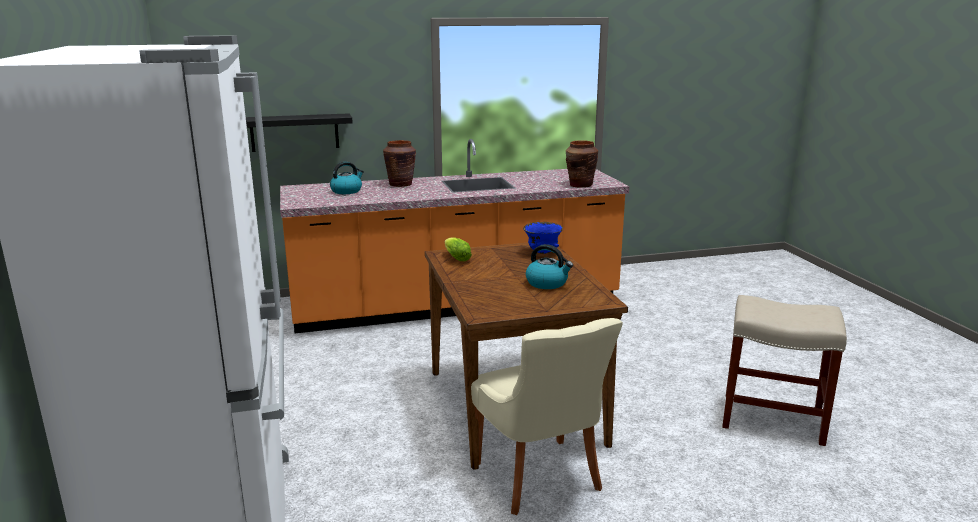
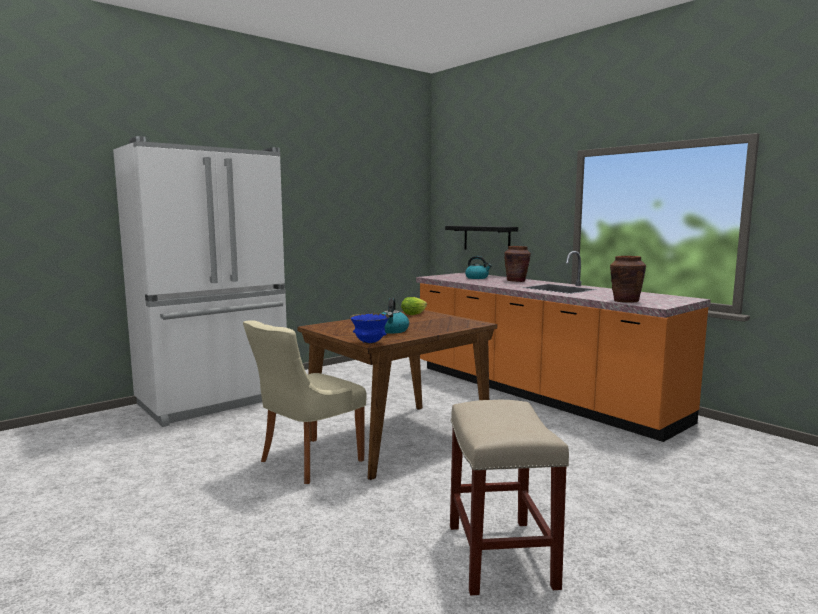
camera: 65 degrees right, 10 degrees down
blue bowl [523,222,563,254] -> blue bowl moved to [350,313,389,344]

